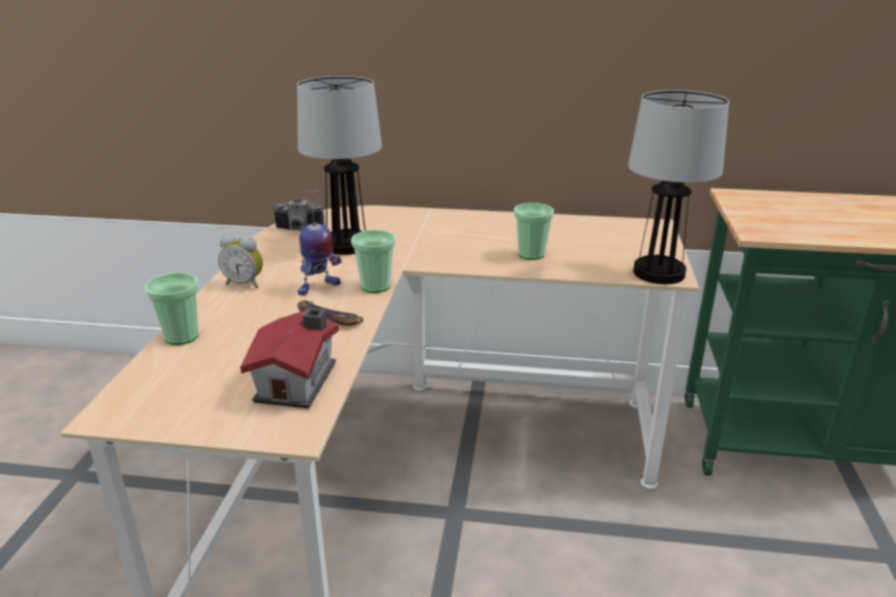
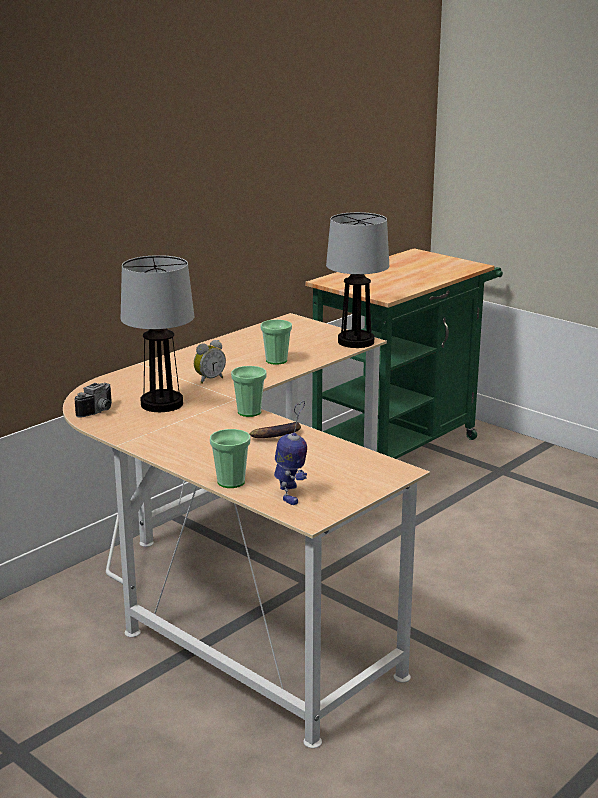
camera: 55 degrees left, 5 degrees down
alarm clock [218,235,263,289] -> alarm clock moved to [194,340,226,384]
toy house [240,308,339,408] -> none
toy robot [298,190,341,295] -> toy robot moved to [274,401,307,505]

